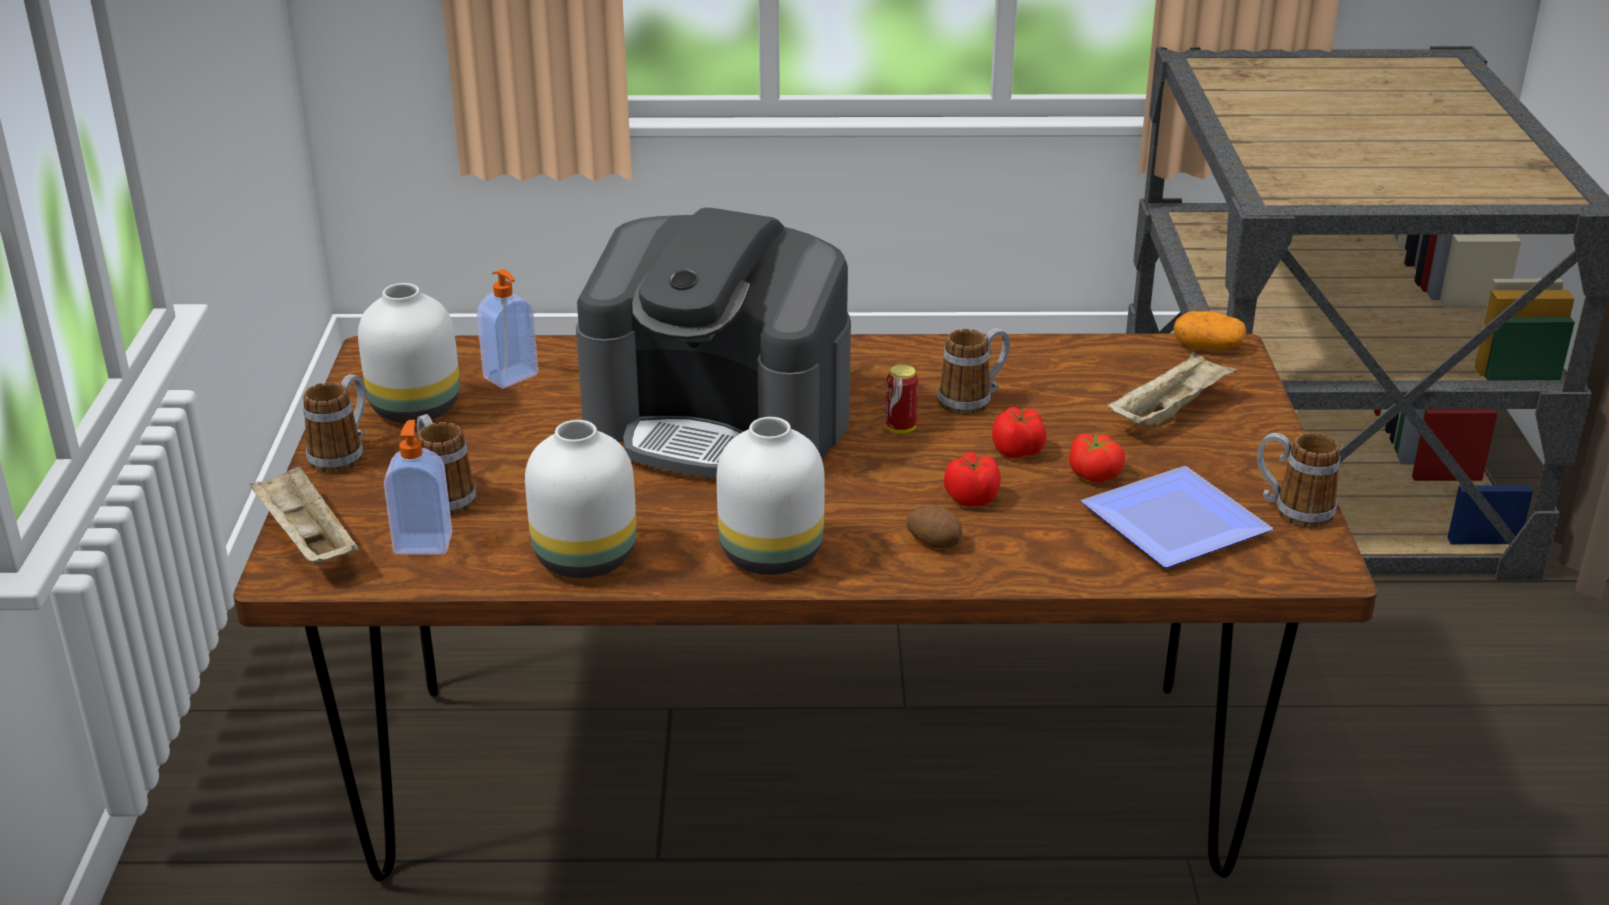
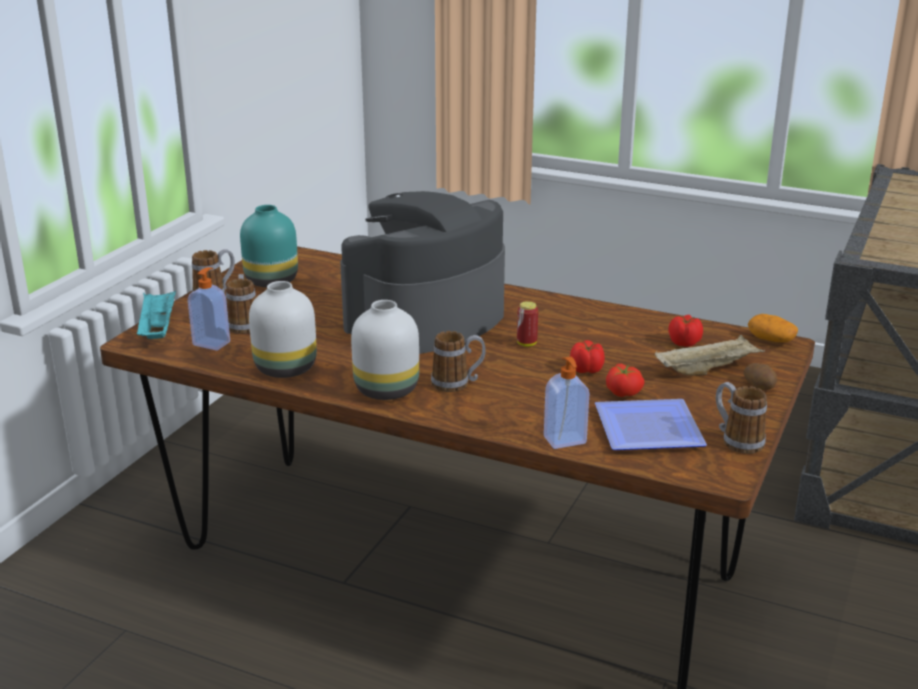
camera: 25 degrees right, 5 degrees down
beige tray [250,464,358,563] -> turquoise tray [137,291,176,339]
white vase [358,283,460,423] -> turquoise vase [240,205,298,288]
soap dispenser [477,269,538,389] -> soap dispenser moved to [544,357,589,449]
coffee machine [576,207,851,478] -> coffee machine turned 90 degrees clockwise [340,191,505,354]
potato [907,506,962,548] -> potato moved to [744,363,777,390]
mug [938,328,1010,415] -> mug moved to [431,331,486,392]
tomato [944,452,1001,507] -> tomato moved to [668,315,703,347]

